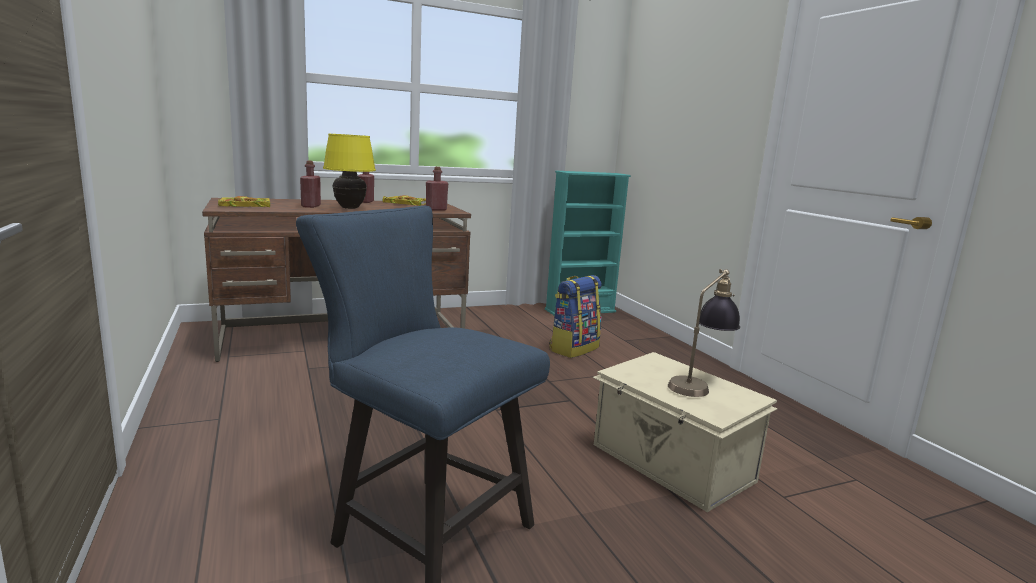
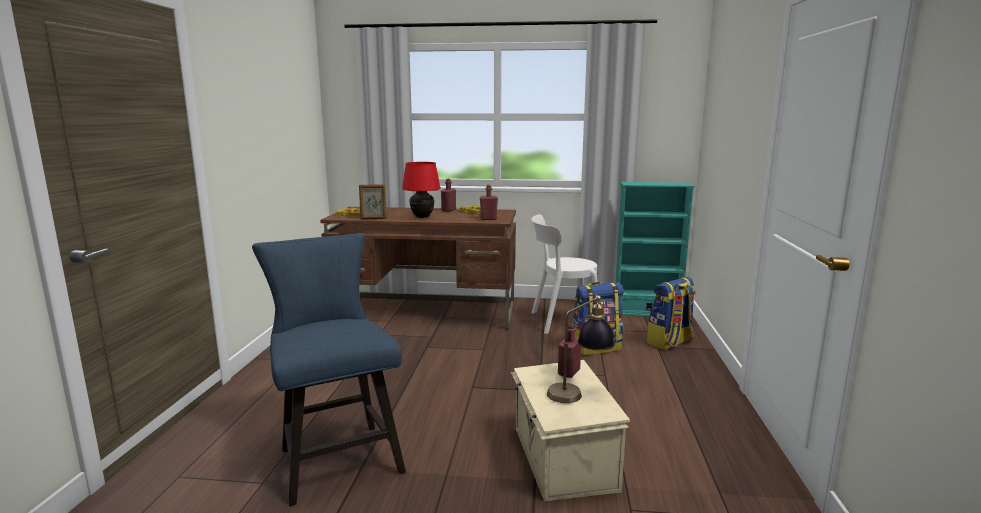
camera: 30 degrees right, 0 degrees up
red bottle [300,161,321,208] -> red bottle moved to [558,323,581,378]
yellow table lamp [323,134,376,209] -> red table lamp [402,162,441,218]
none -> picture frame [359,184,386,219]
none -> white chair [532,214,598,334]
none -> backpack [647,277,696,350]

